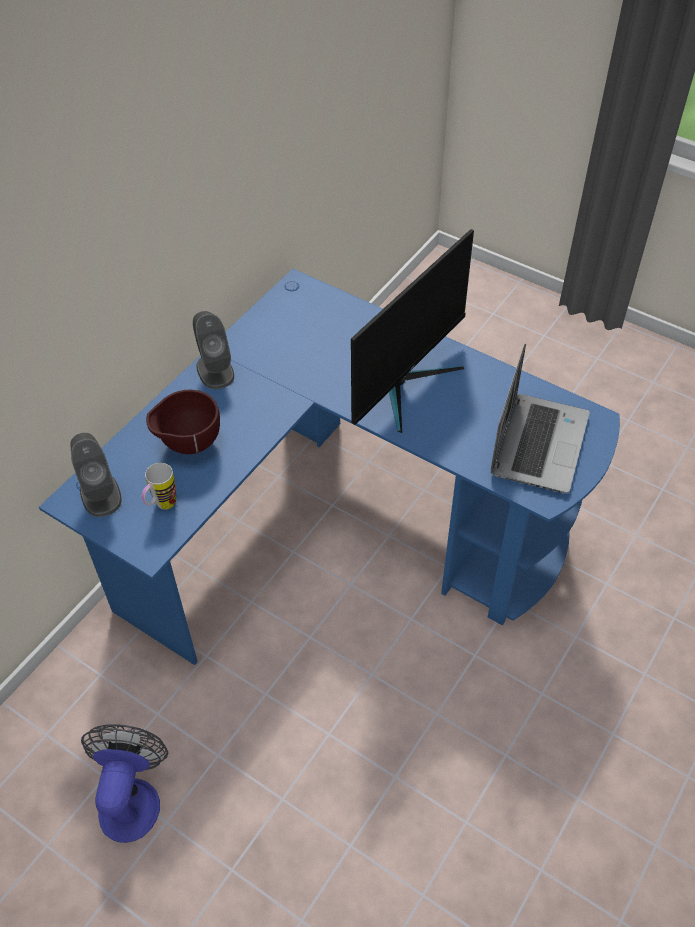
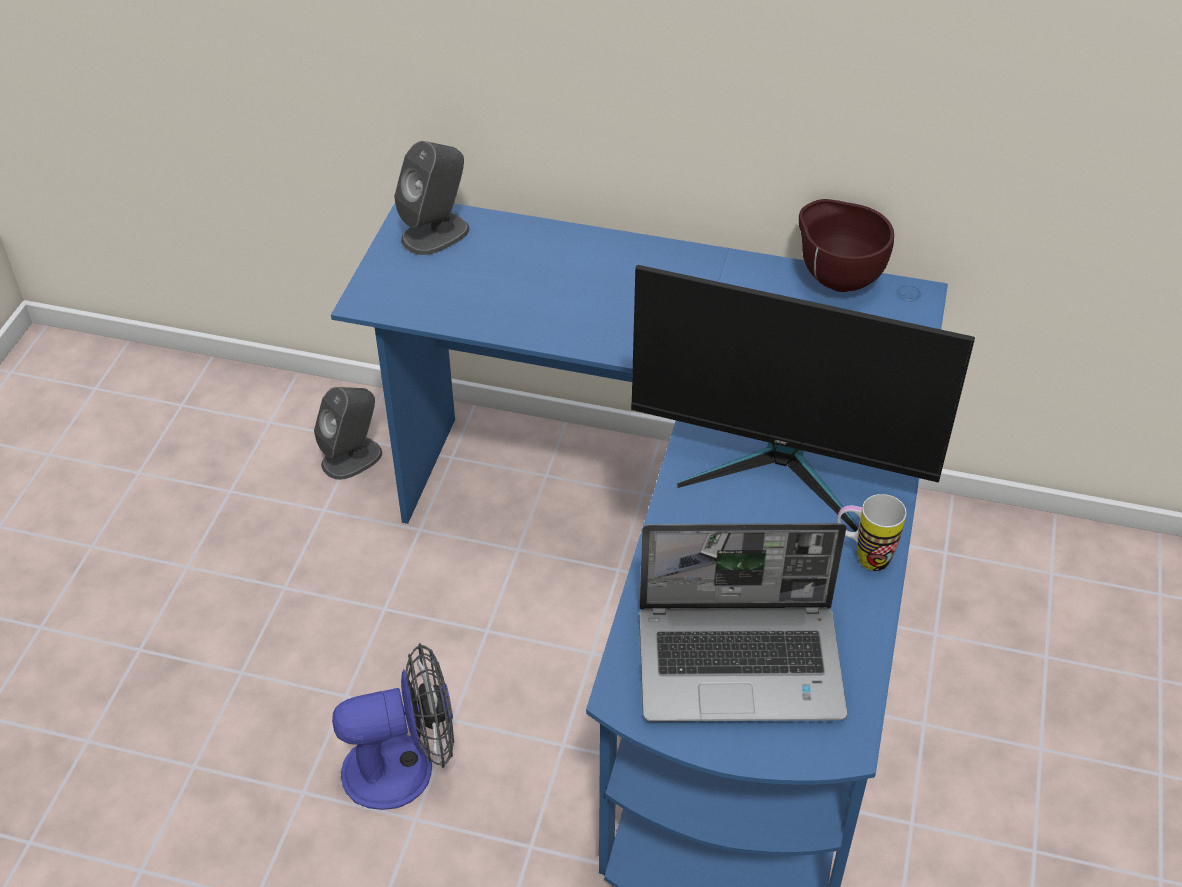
camera: 70 degrees right, 5 degrees down
fan [81,724,168,843] -> fan moved to [332,643,454,810]
mug [142,463,176,509] -> mug moved to [837,494,906,571]
brown bowl [146,390,220,454] -> brown bowl moved to [799,199,894,292]
grey speaker [193,311,234,389] -> grey speaker moved to [314,387,382,480]

